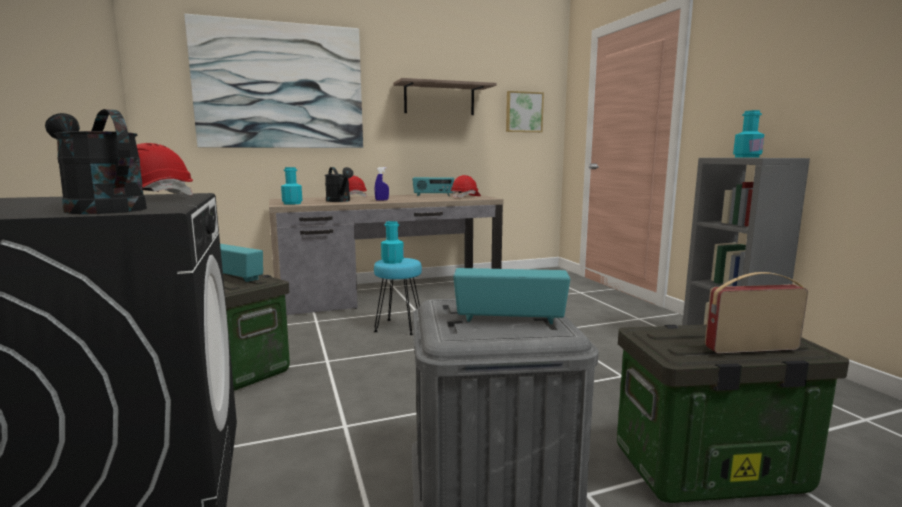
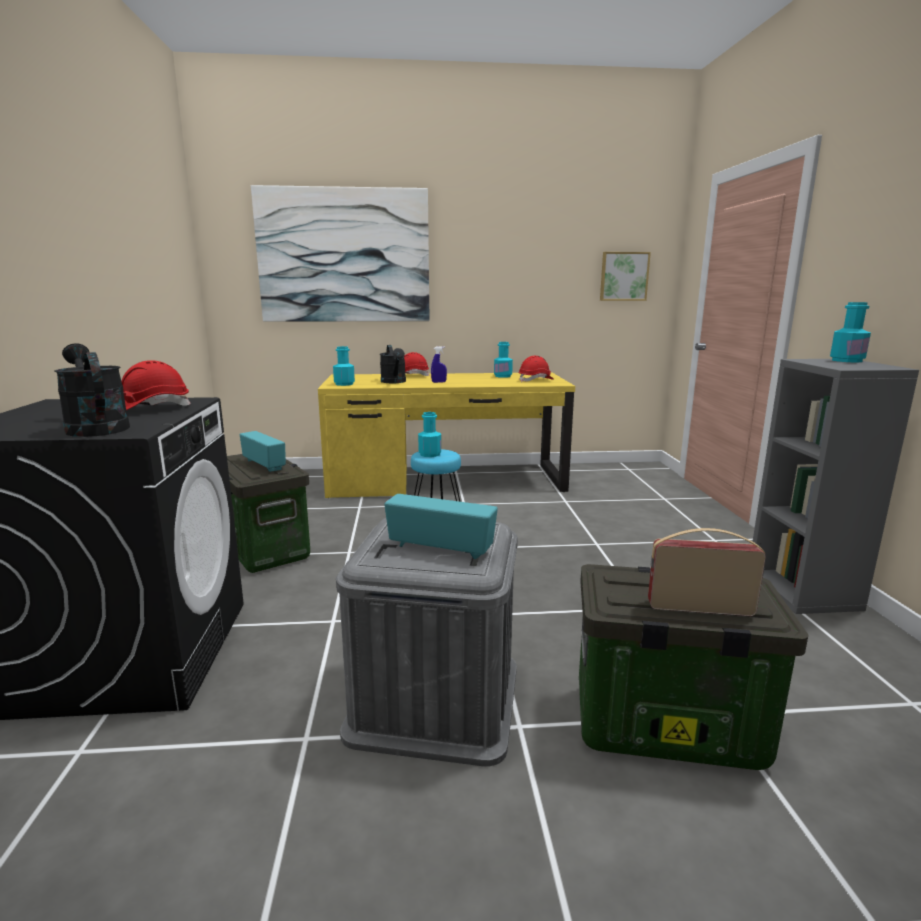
camera: 15 degrees right, 5 degrees up
brown desk [269,193,504,315] -> yellow desk [318,373,575,498]
shelf [393,78,497,115] -> none
radio [412,177,454,196] -> turquoise bottle [494,342,513,378]

